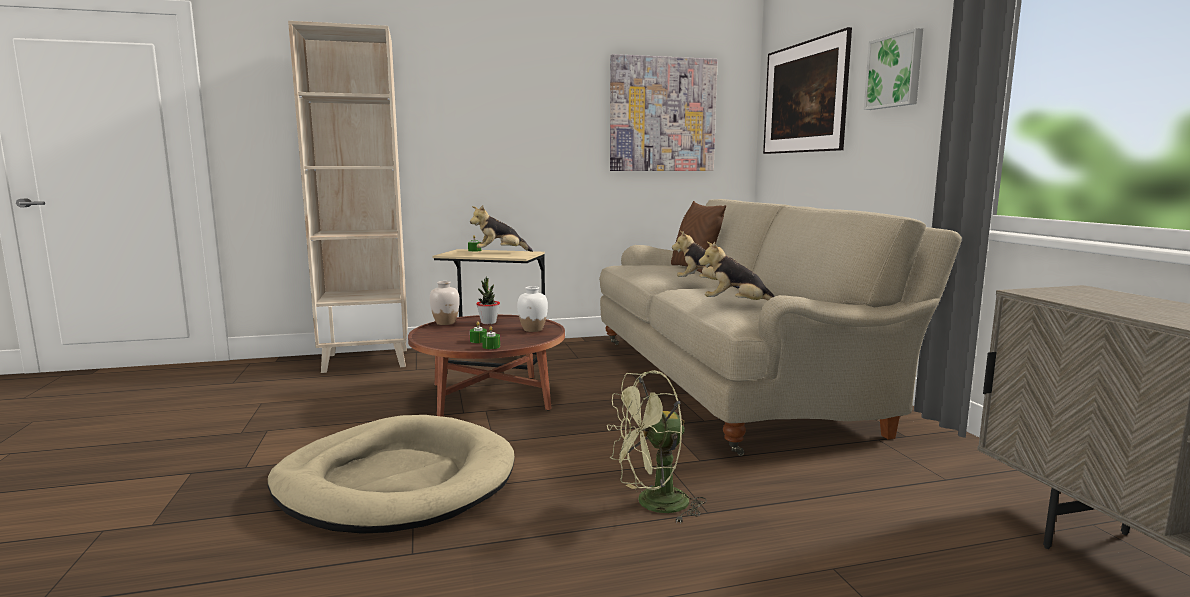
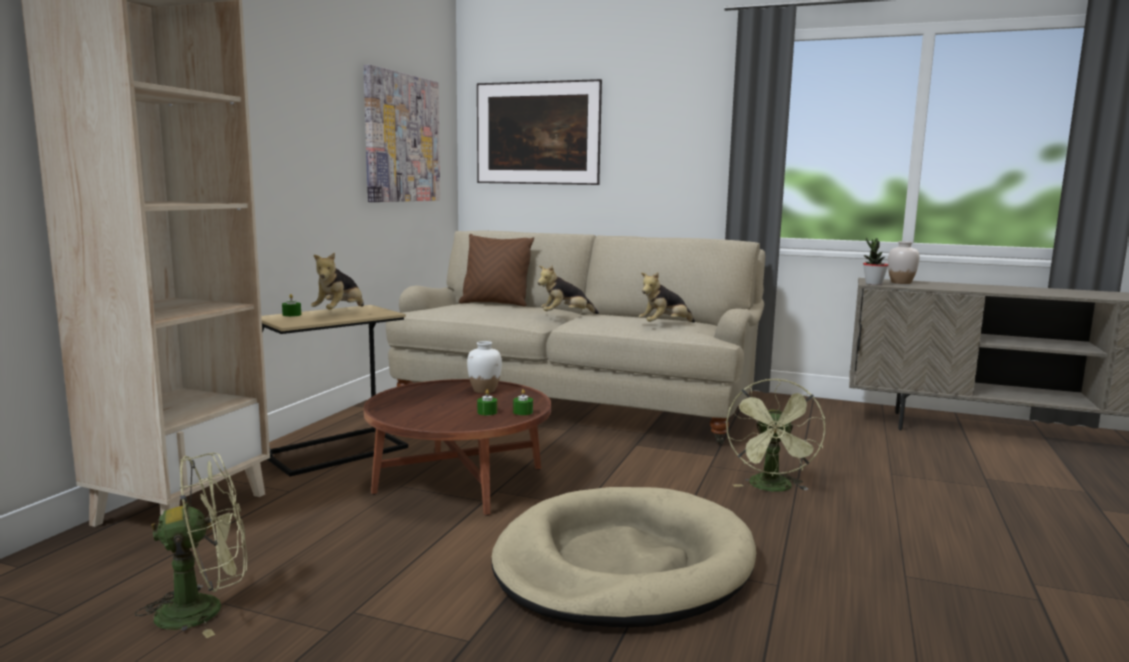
camera: 55 degrees left, 0 degrees up
white vase [430,281,460,325] -> white vase moved to [888,241,920,284]
potted plant [476,277,500,324] -> potted plant moved to [863,238,888,285]
picture [864,28,923,110] -> none
none -> green fan [135,453,247,638]

